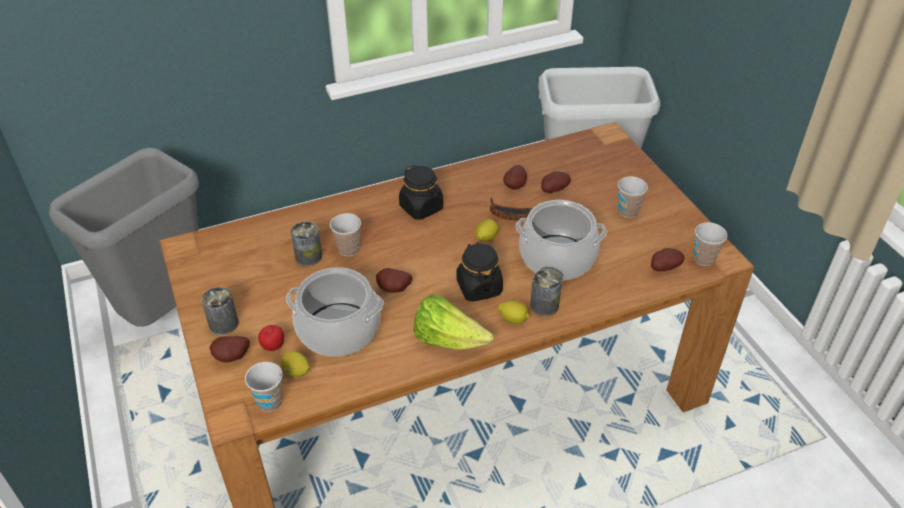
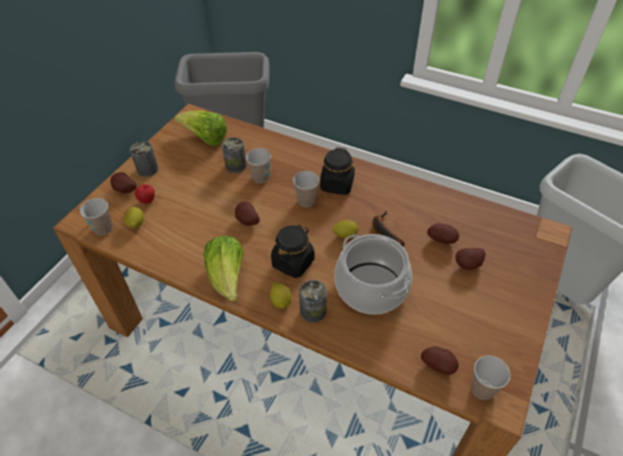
camera: 50 degrees right, 5 degrees up
cooking pot [286,267,384,357] -> none
potato [503,165,527,190] -> potato moved to [455,248,485,270]
cup [618,176,648,218] -> cup moved to [293,171,319,207]
none -> lettuce [175,111,227,146]

